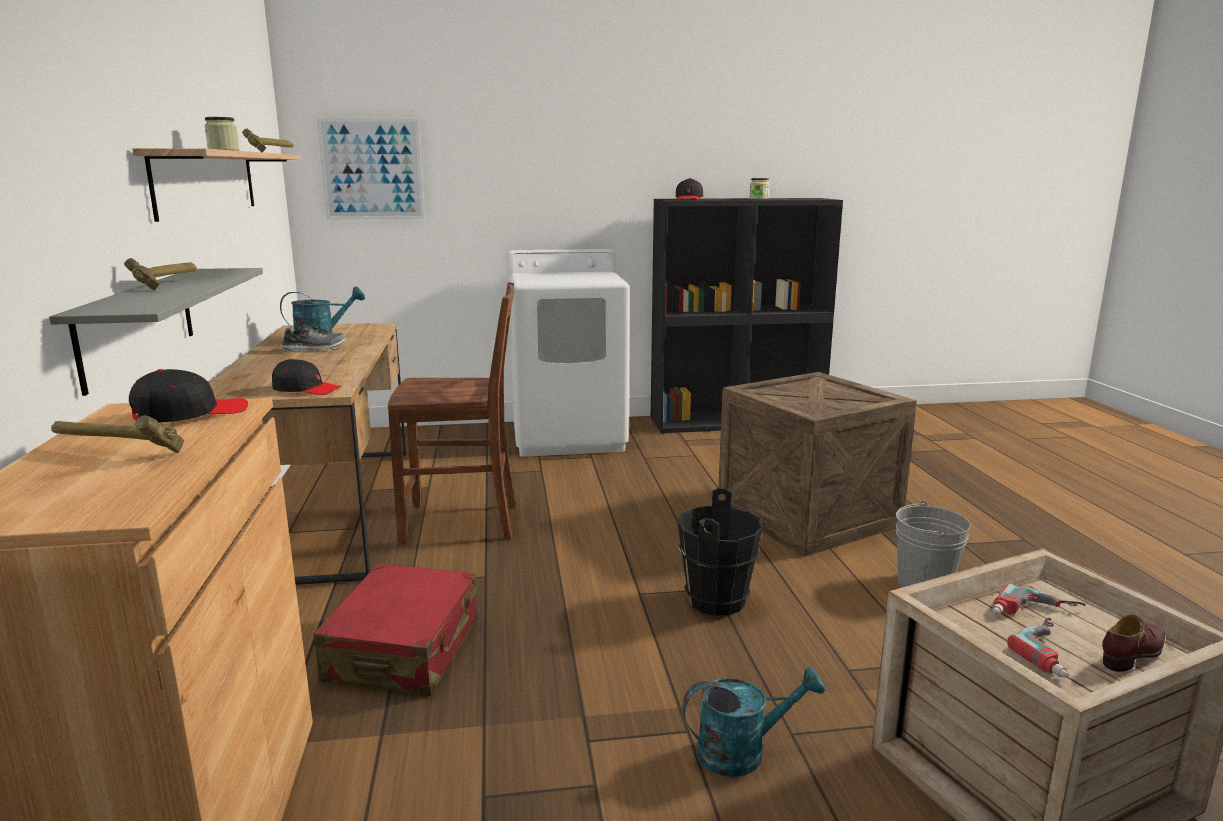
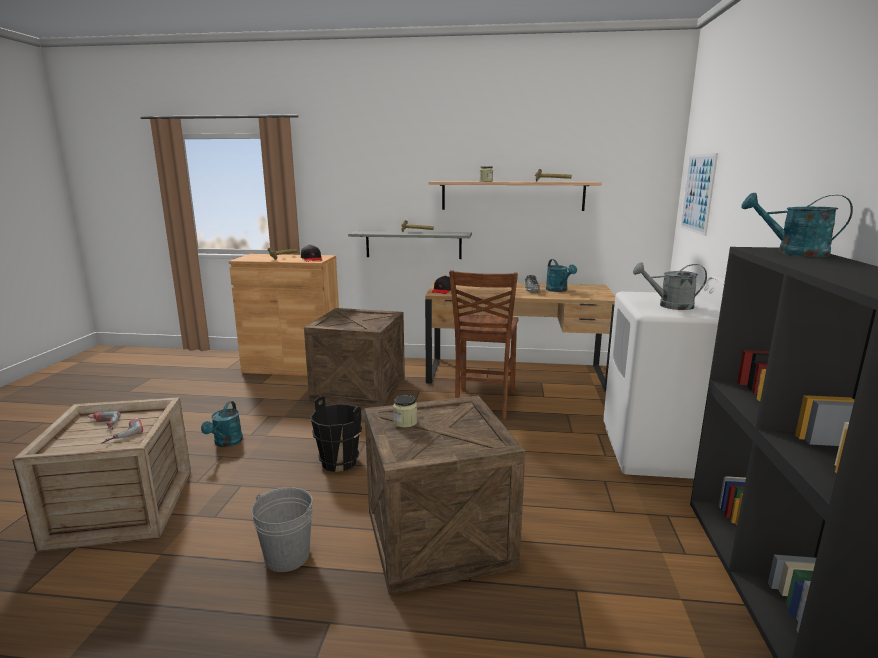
camera: 105 degrees right, 0 degrees up
red suitcase [314,564,478,696] -> crate [304,308,405,407]
black cap [675,178,703,200] -> turquoise watering can [741,192,853,257]
jar [750,178,769,199] -> jar moved to [393,395,417,428]
brown shoe [1102,614,1166,672] -> none
none -> grey watering can [633,262,707,310]

